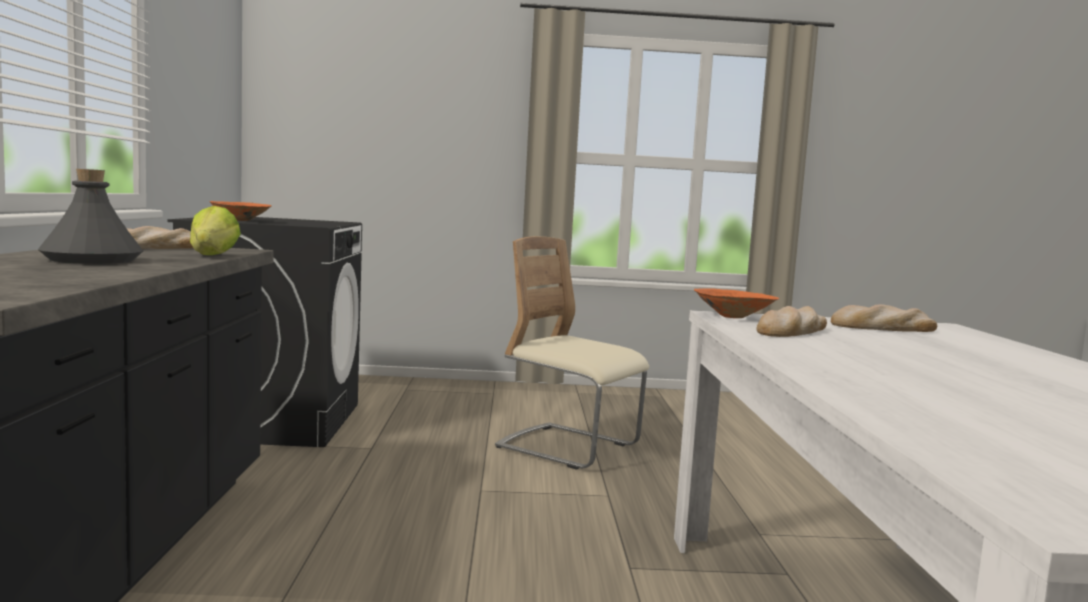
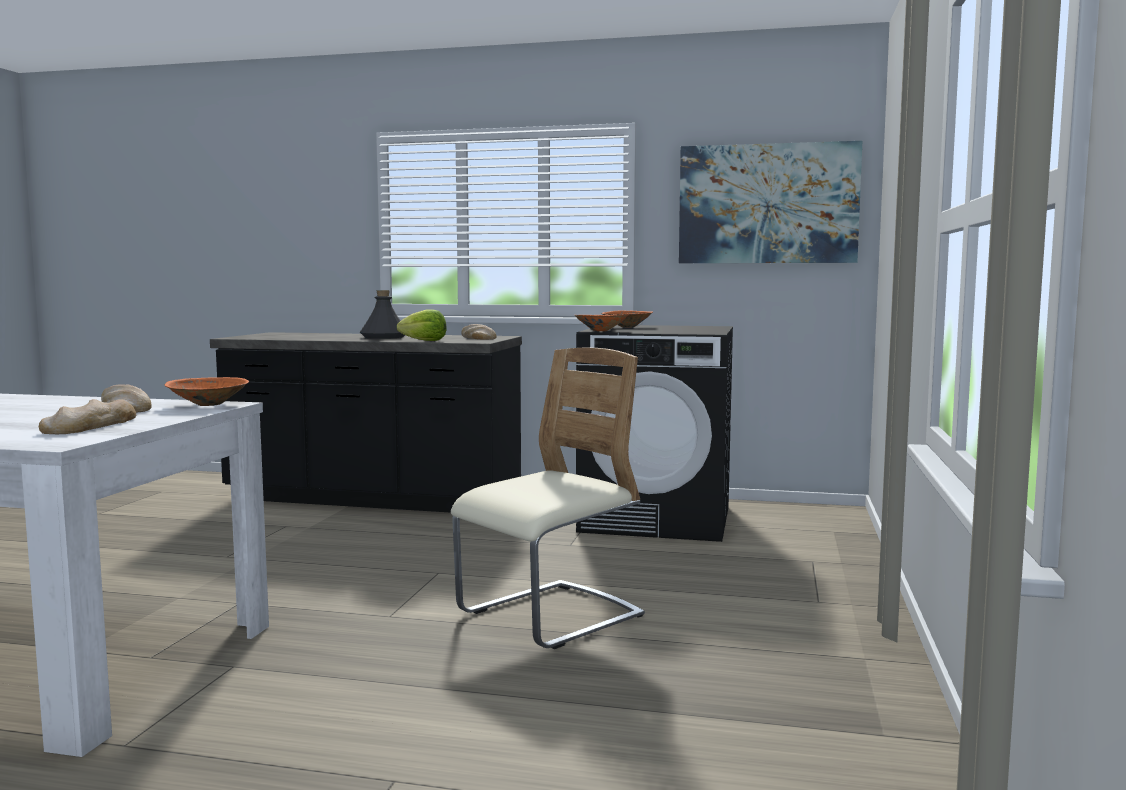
camera: 105 degrees right, 0 degrees up
none -> orange bowl [574,314,628,331]
none -> picture [679,141,862,263]

